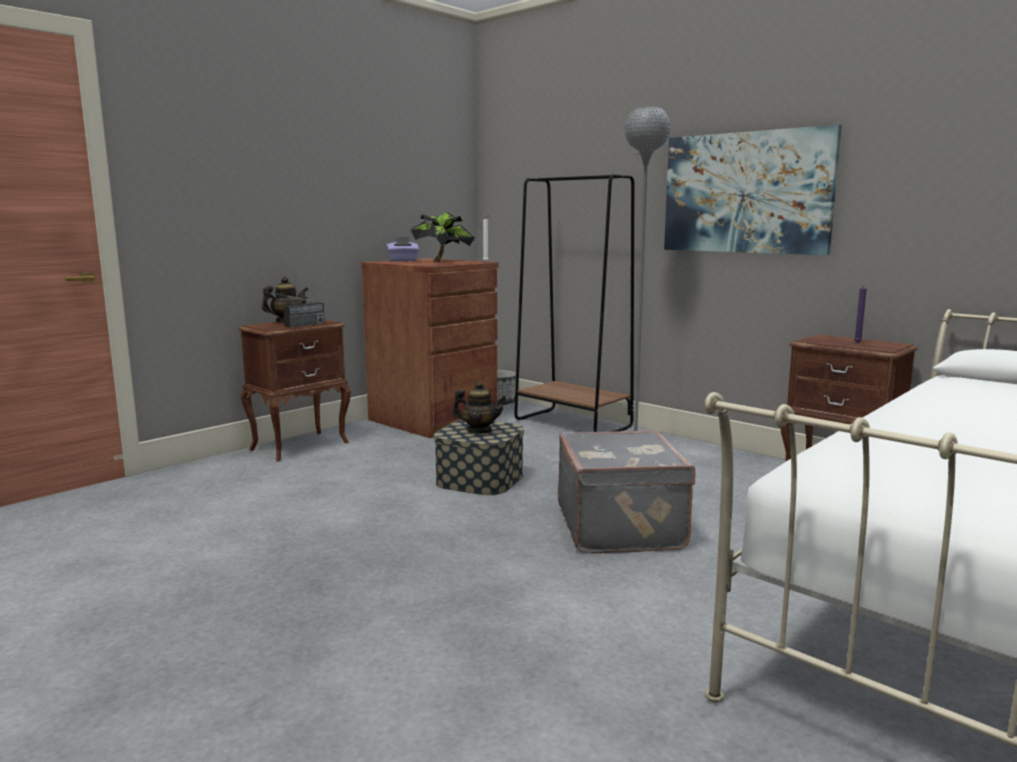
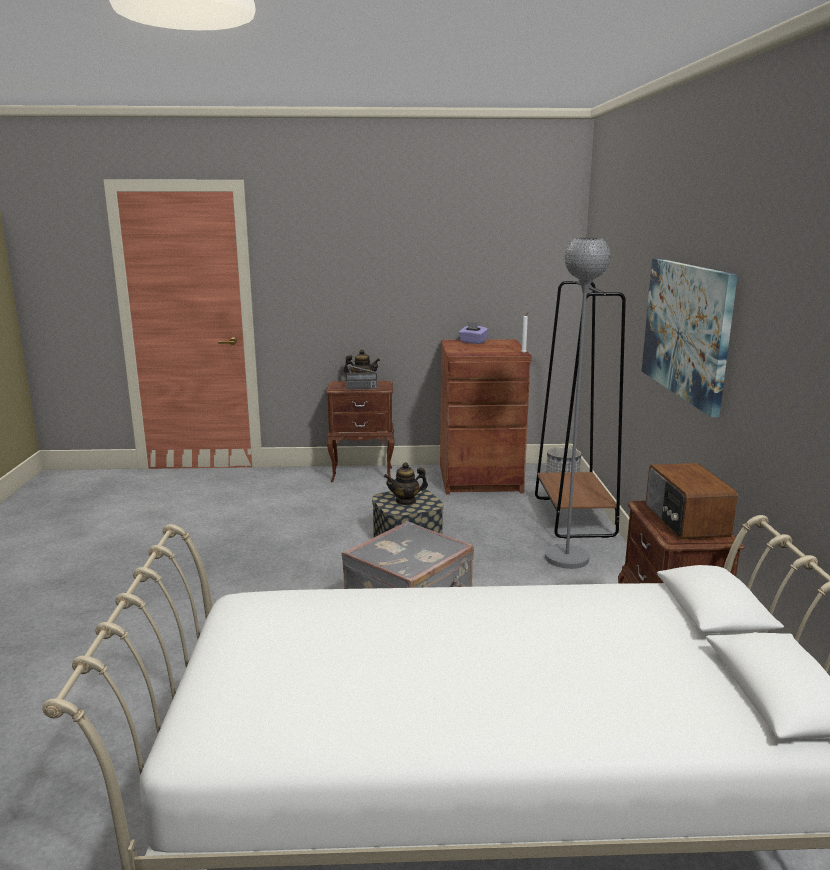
camera: 45 degrees right, 5 degrees up
potted plant [411,212,475,262] -> none
teapot [452,381,506,433] -> teapot turned 105 degrees clockwise [384,462,428,505]
purple candle [854,282,867,343] -> radio [646,463,738,539]

